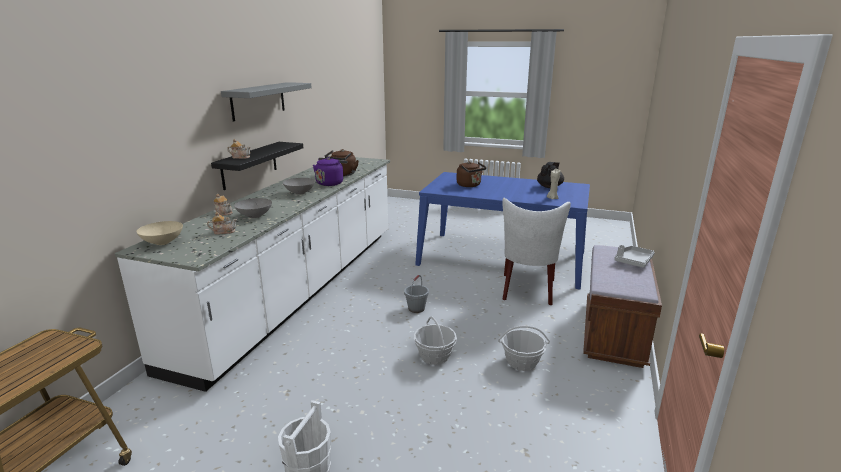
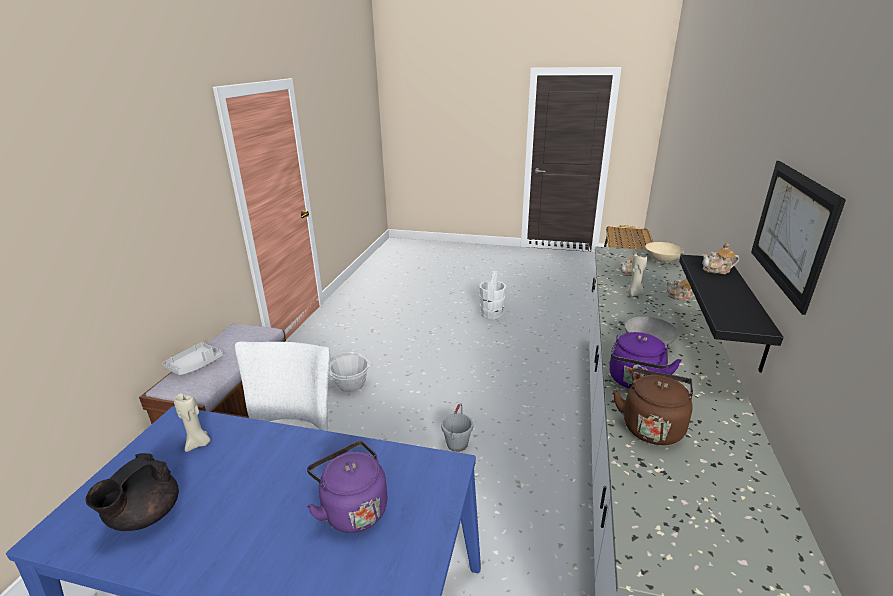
camera: 175 degrees right, 5 degrees up
grey shelf [221,82,312,122] -> picture [751,161,846,315]
grey bowl [234,198,272,218] -> beige candle [626,254,647,296]
basket [414,316,457,365] -> none
brown kettle [456,162,486,187] -> purple kettle [307,441,388,533]

